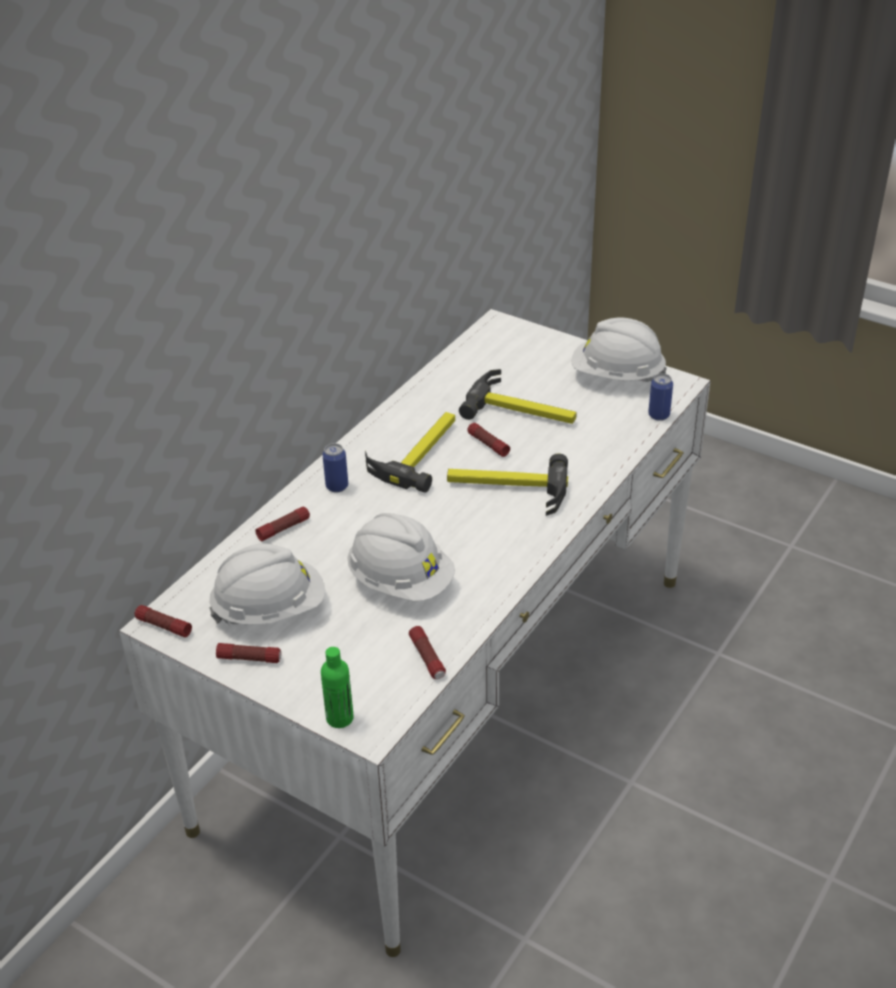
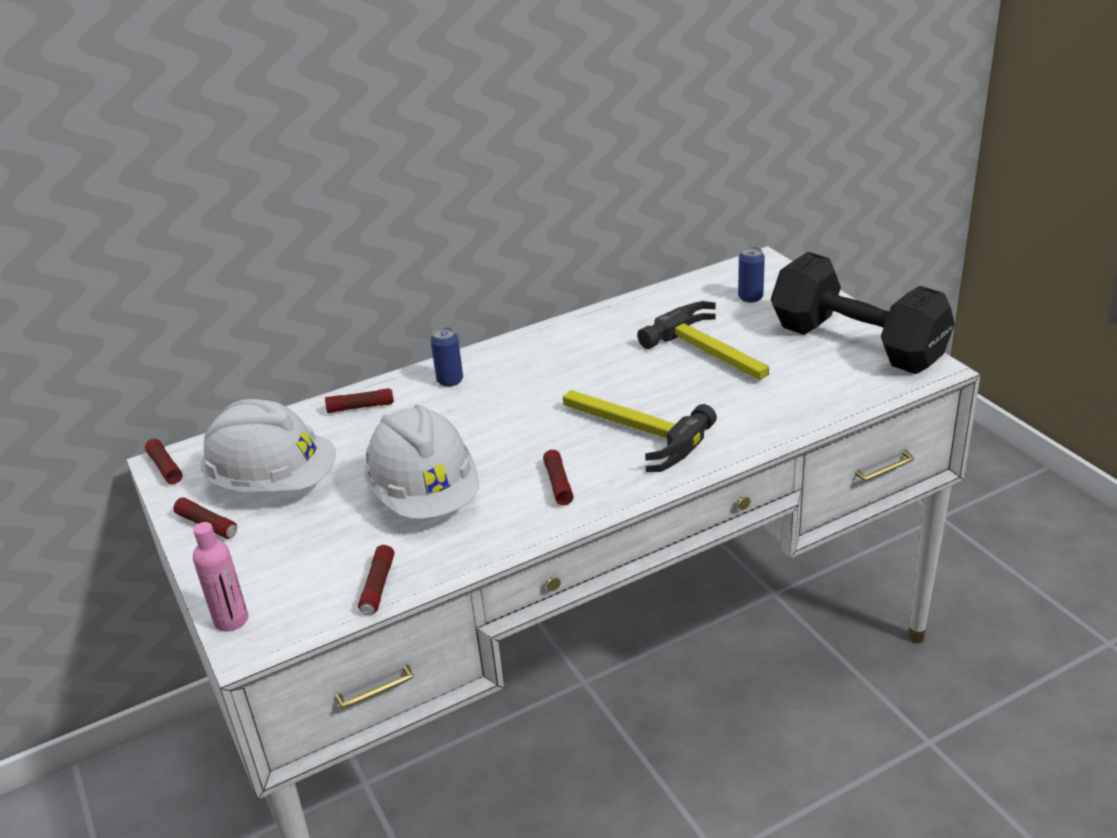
camera: 30 degrees right, 5 degrees down
green bottle [321,647,354,728] -> pink bottle [193,522,248,632]
hammer [365,412,455,493] -> none
flashlight [468,423,510,457] -> flashlight moved to [543,450,574,505]
white hard hat [571,318,667,382] -> black dumbbell [771,252,955,374]
can [648,373,673,421] -> can moved to [738,246,765,303]

